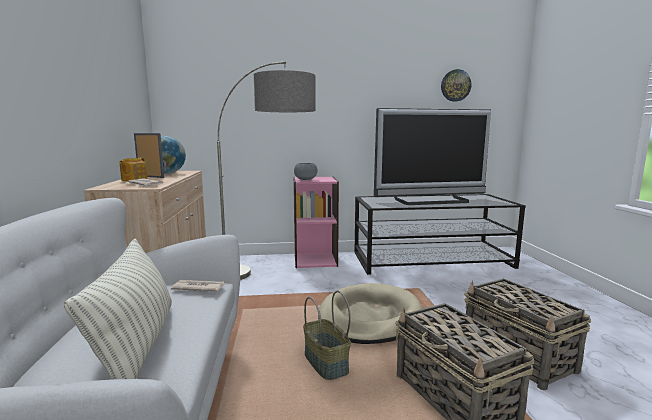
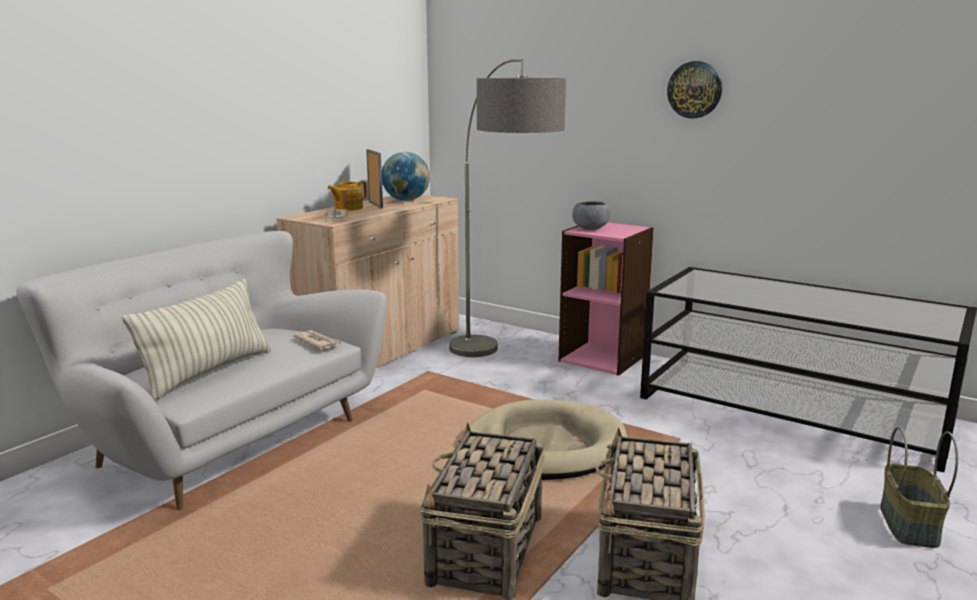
camera: 40 degrees right, 5 degrees up
basket [303,291,351,380] -> basket moved to [880,427,958,548]
television [374,108,491,205] -> none
wall clock [441,69,471,102] -> wall clock moved to [667,61,722,118]

